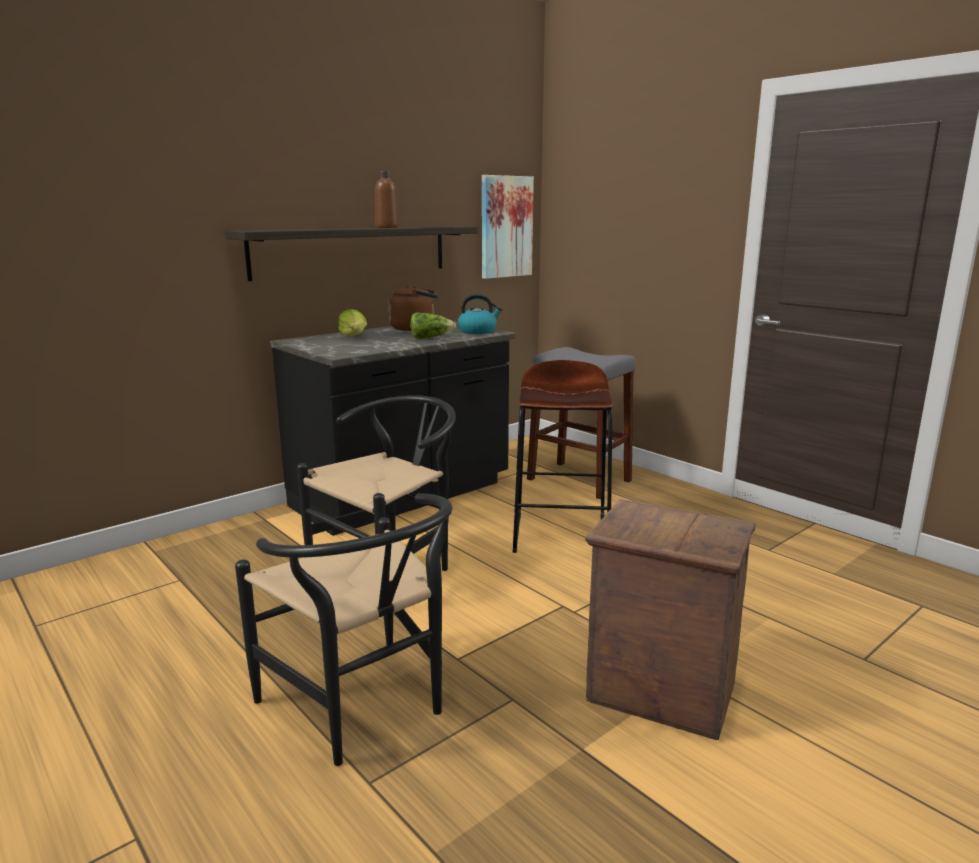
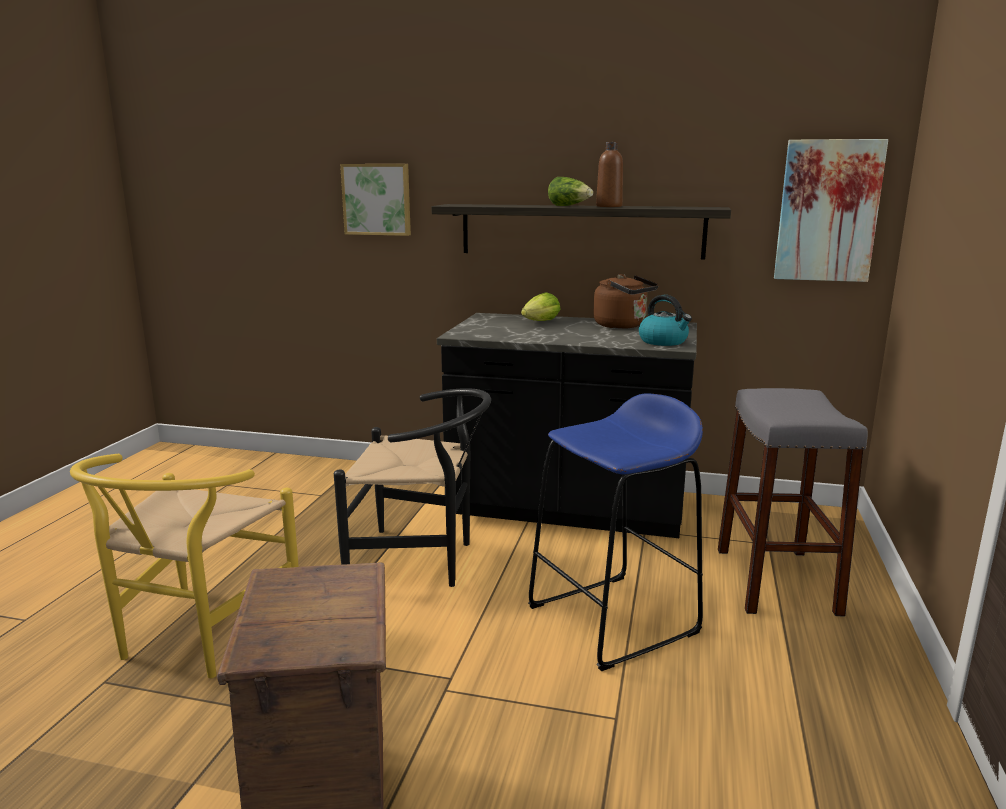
camera: 55 degrees right, 0 degrees up
black chair [235,493,452,766] -> yellow chair [70,454,299,678]
lettuce [410,313,456,339] -> lettuce moved to [548,177,593,206]
brown stool [513,360,613,553] -> blue stool [528,393,703,671]
none -> picture [340,164,411,236]

